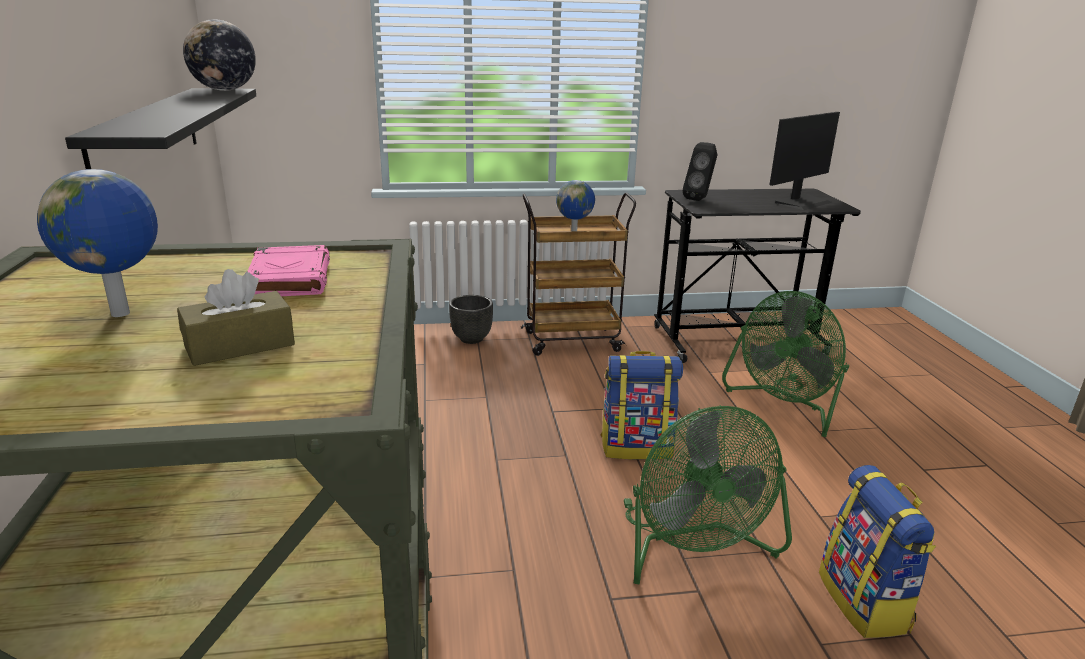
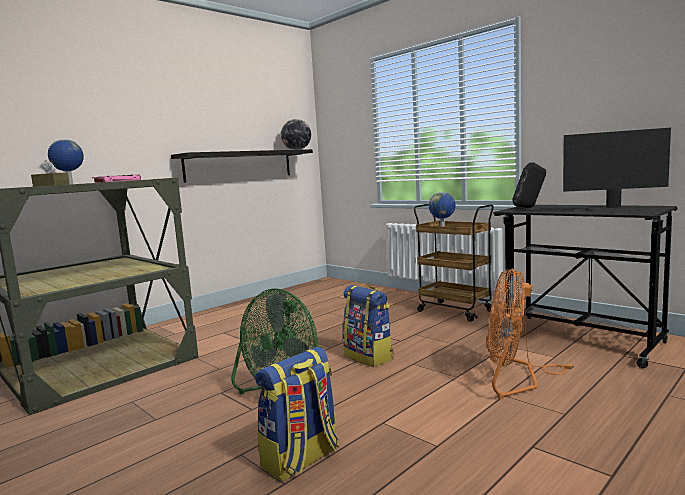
camera: 55 degrees right, 15 degrees down
black planter [449,295,493,344] -> none
green fan [722,291,849,437] -> orange fan [486,268,574,400]

